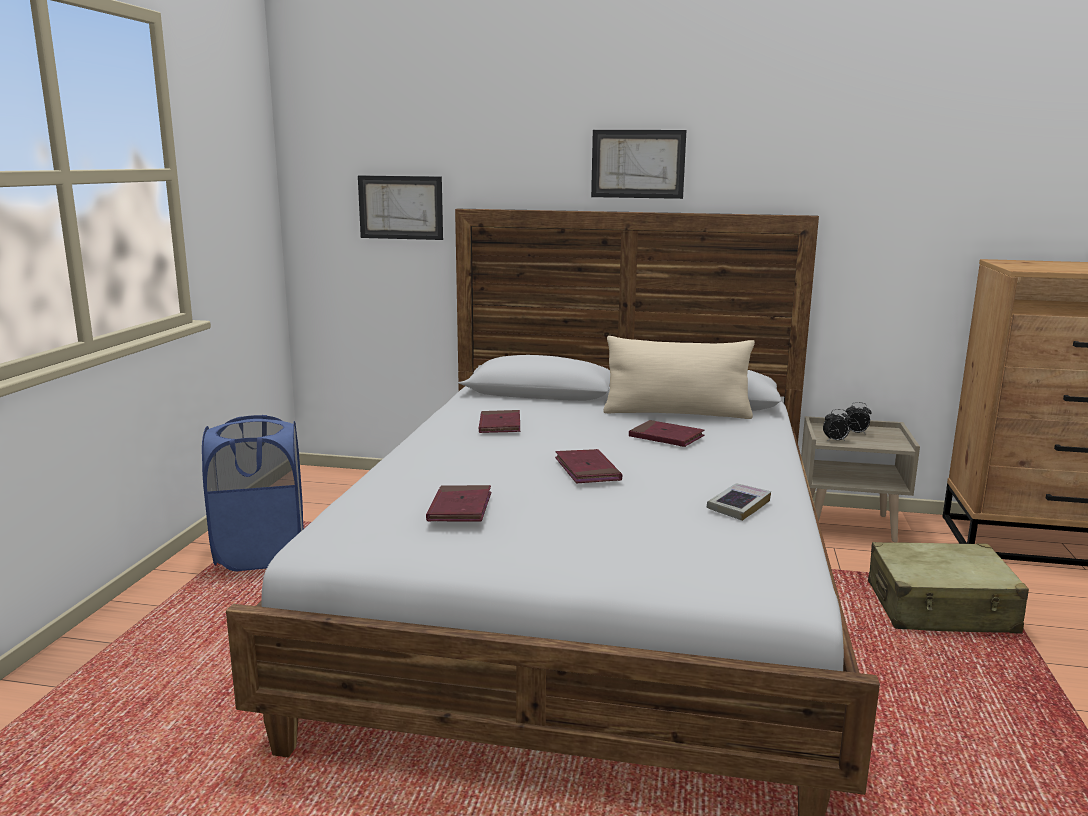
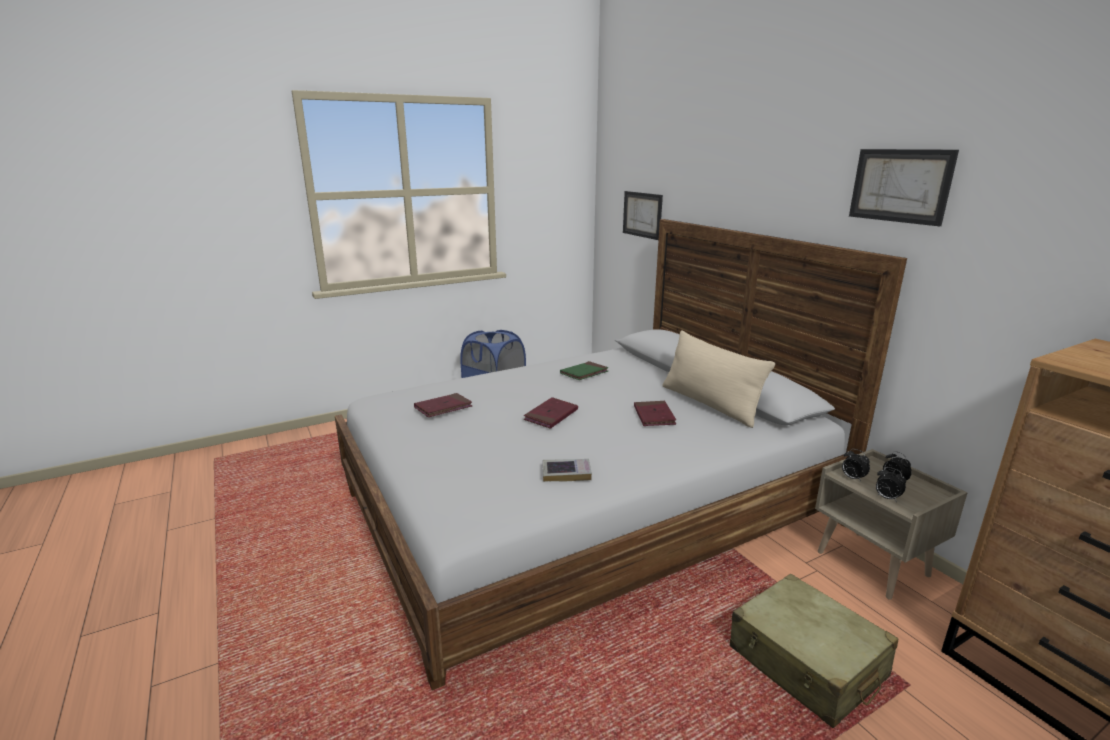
camera: 50 degrees right, 5 degrees up
red book [479,410,520,433] -> green book [560,361,609,380]
picture [591,130,686,199] -> picture moved to [849,149,959,226]
none -> alarm clock [876,467,906,502]

